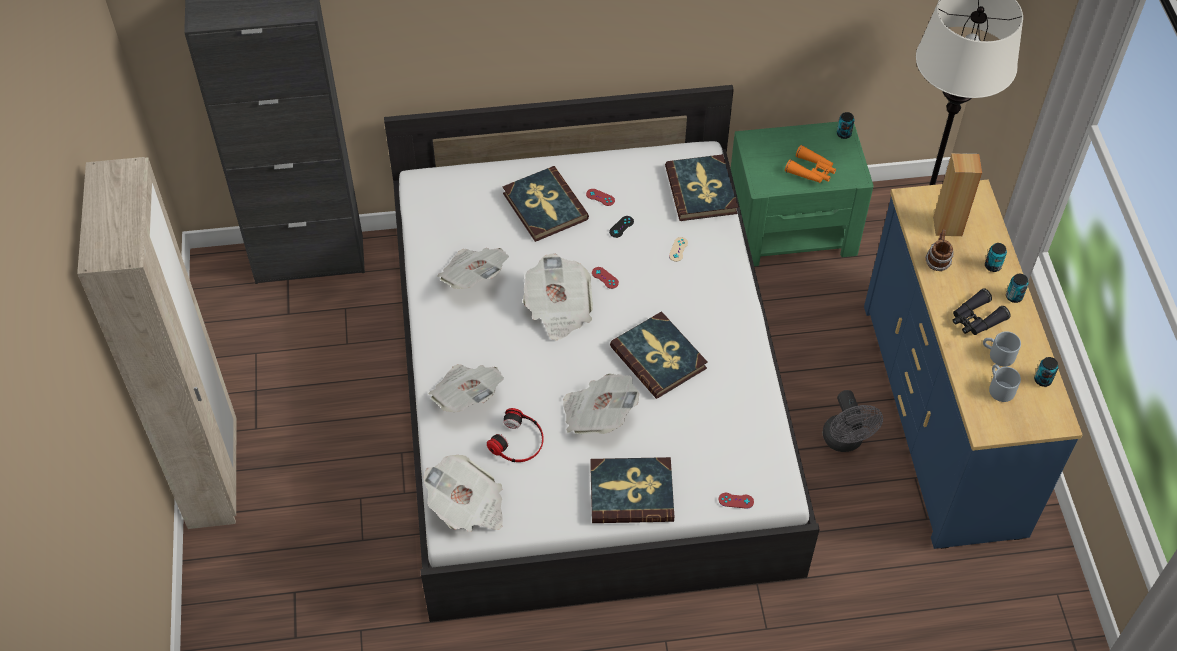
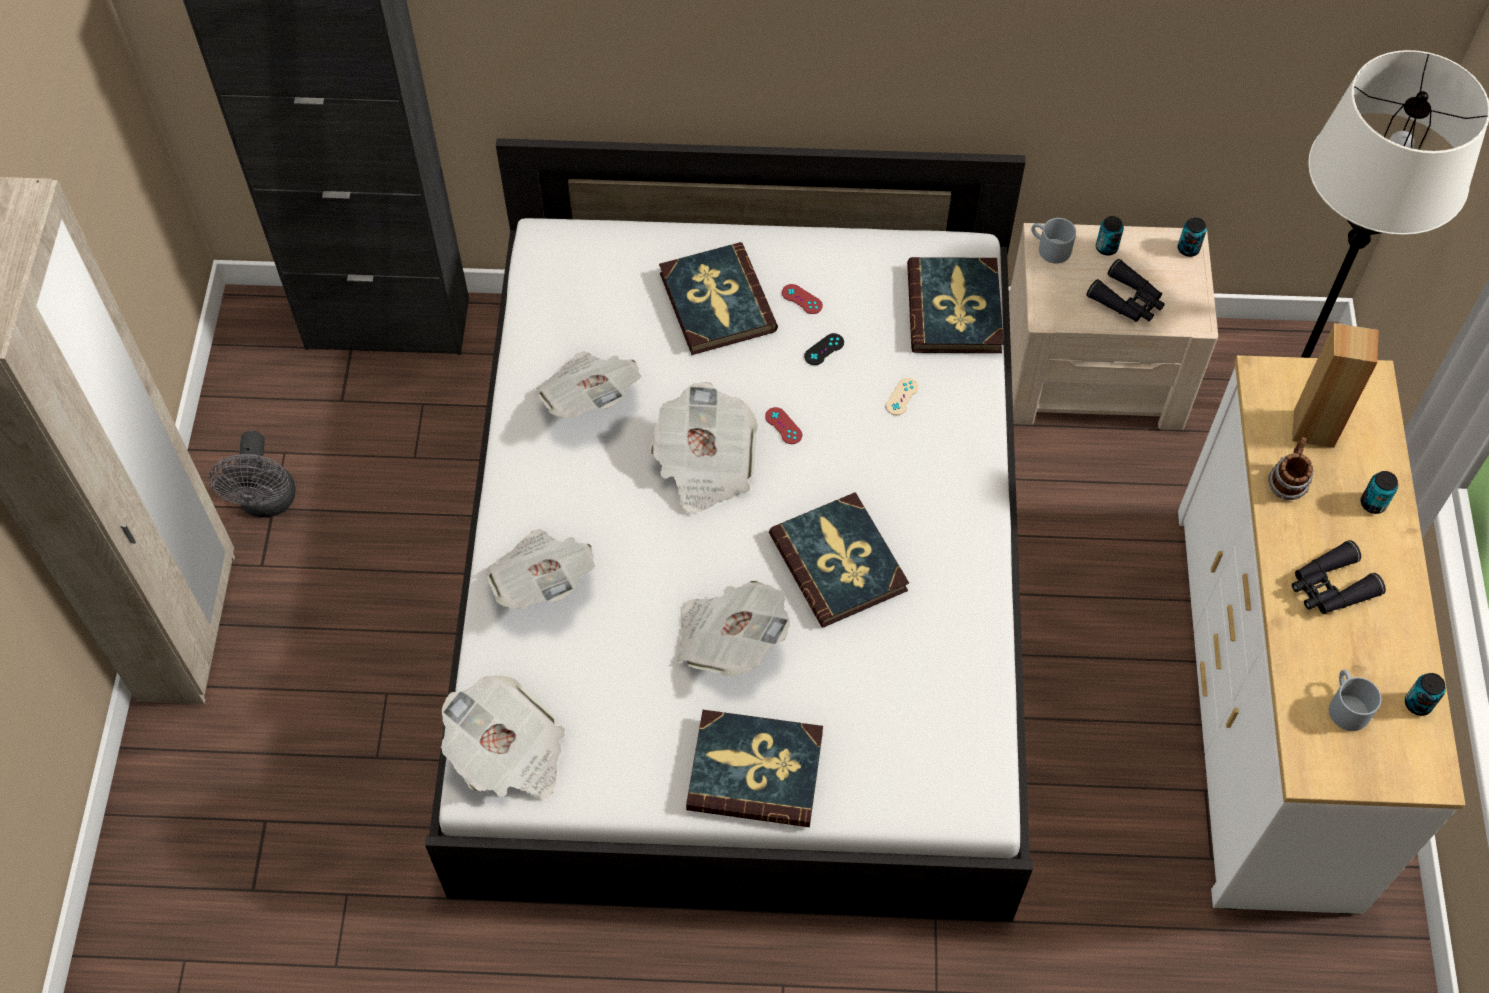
camera: 10 degrees right, 5 degrees up
headphones [487,408,544,462] -> none
red game controller [719,493,754,509] -> none
green nightstand [731,122,874,266] -> beige nightstand [1009,223,1218,430]
orange binoculars [785,145,836,183] -> black binoculars [1087,259,1165,322]
grey fan [823,390,883,452] -> grey fan moved to [209,431,296,518]
blue dresser [864,180,1082,549] -> white dresser [1178,355,1465,914]
grey mug [983,331,1021,366] -> grey mug moved to [1031,218,1076,263]
can [1006,274,1029,303] -> can moved to [1096,216,1124,256]

